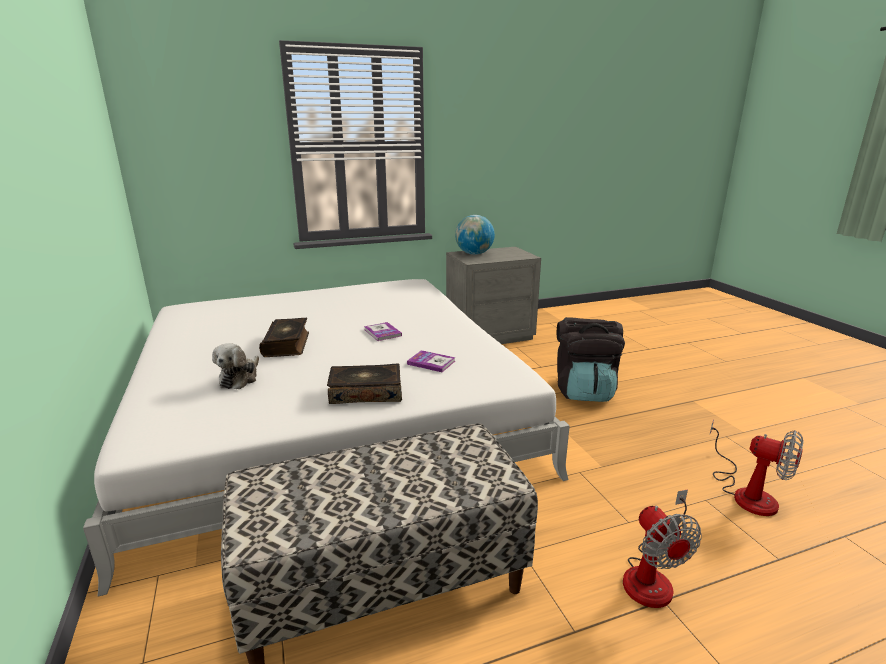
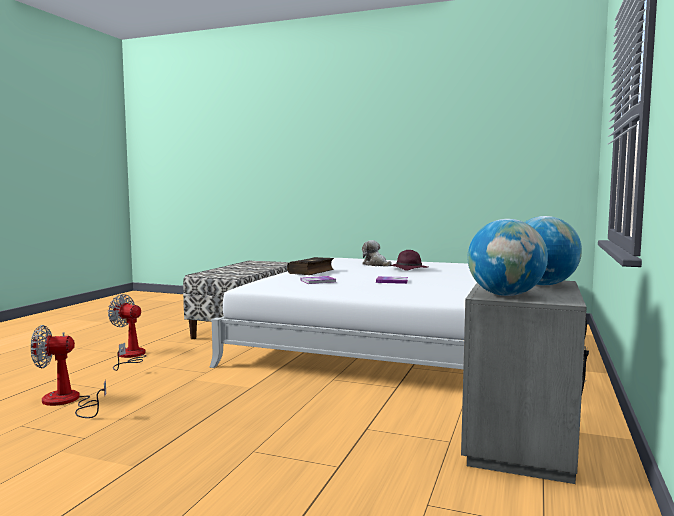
camera: 130 degrees right, 15 degrees down
book [259,318,309,357] -> purple hat [390,250,428,271]
black backpack [557,317,625,402] -> none
none -> globe [468,219,548,296]

